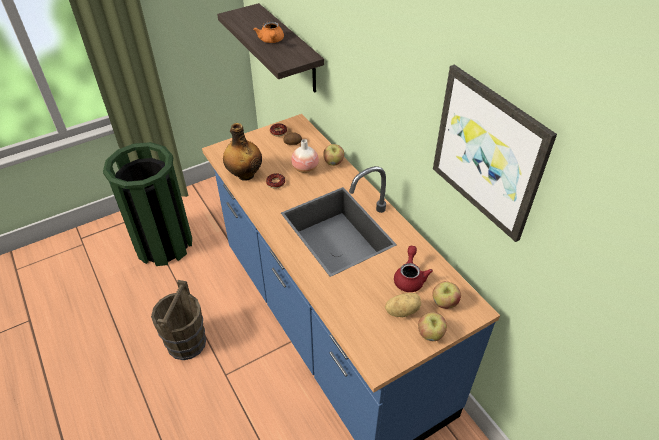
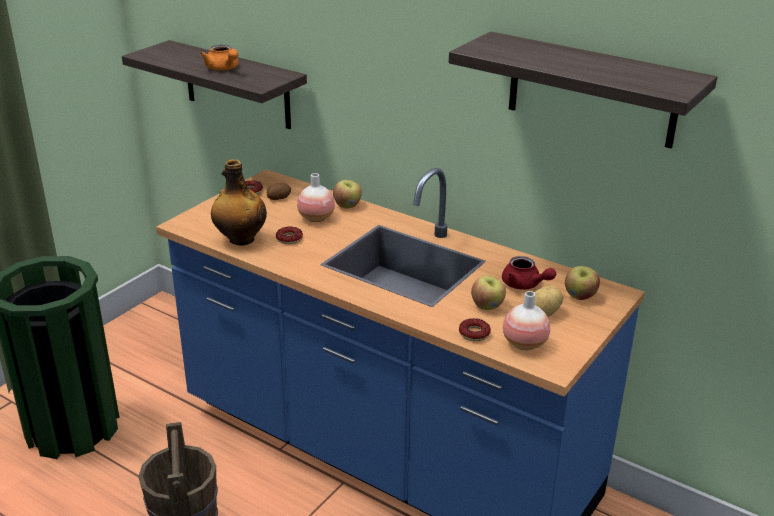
camera: 25 degrees left, 15 degrees down
red teapot [394,246,433,292] -> red teapot turned 150 degrees clockwise [502,256,556,290]
apple [418,312,447,341] -> apple moved to [471,275,506,310]
picture [433,65,557,242] -> shelf [449,32,717,148]
none -> donut [459,318,491,341]
none -> vase [503,291,550,350]

